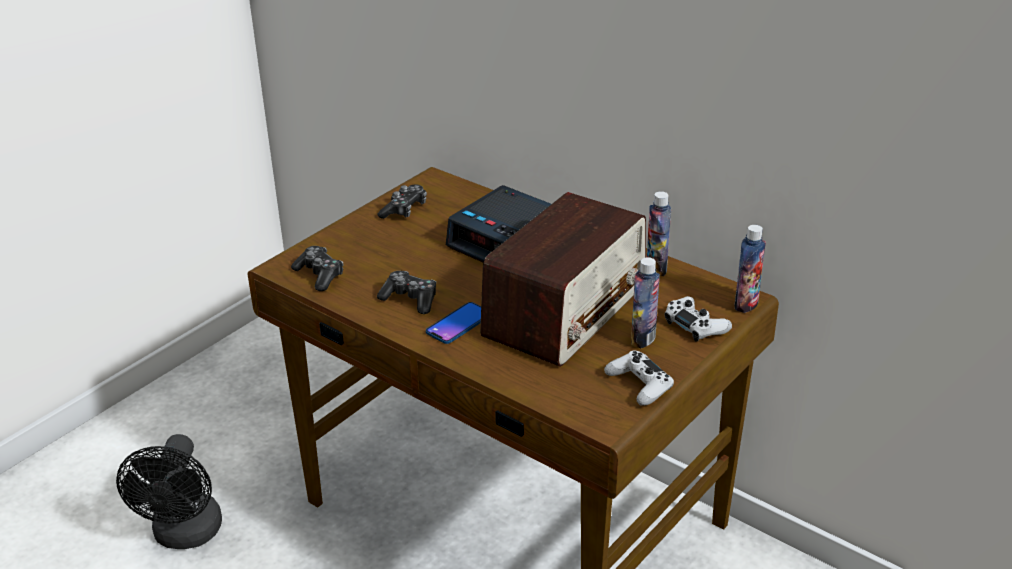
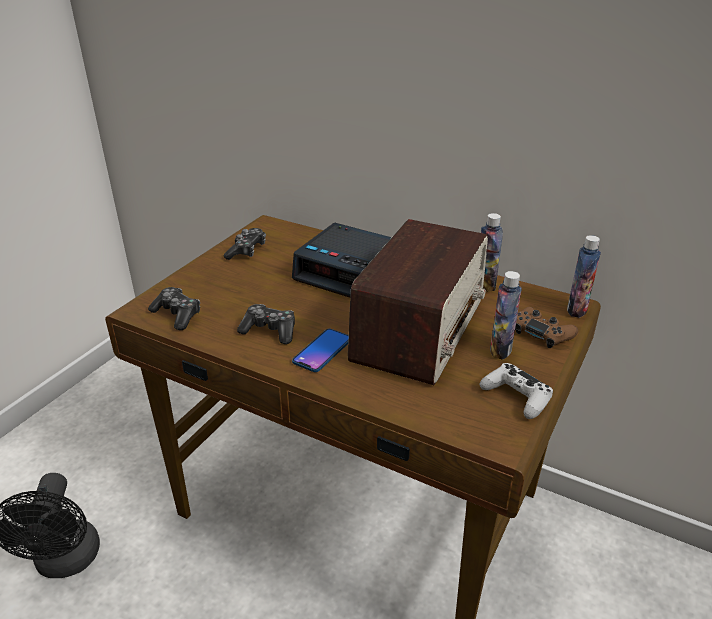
camera: 10 degrees left, 0 degrees up
white game controller [664,296,732,342] -> brown game controller [515,307,578,348]

